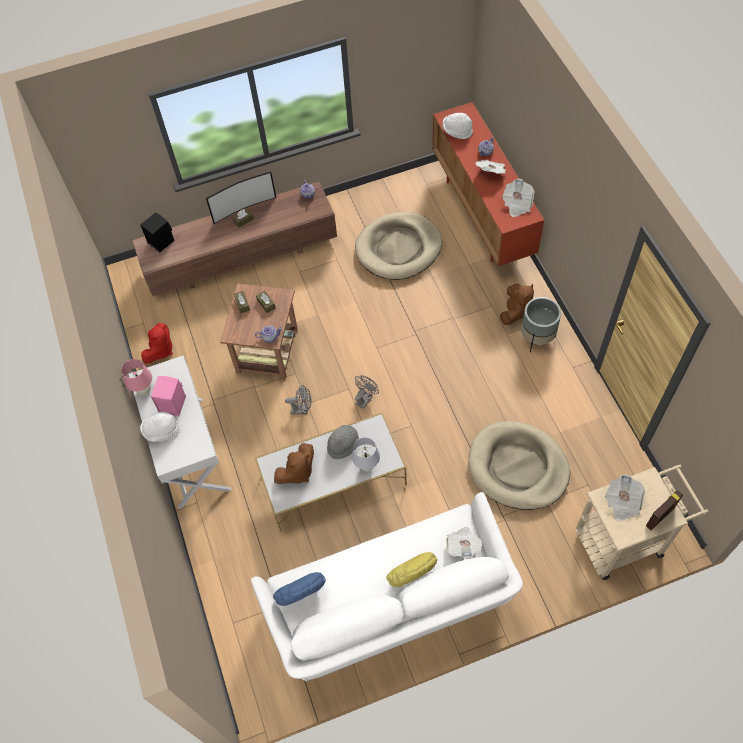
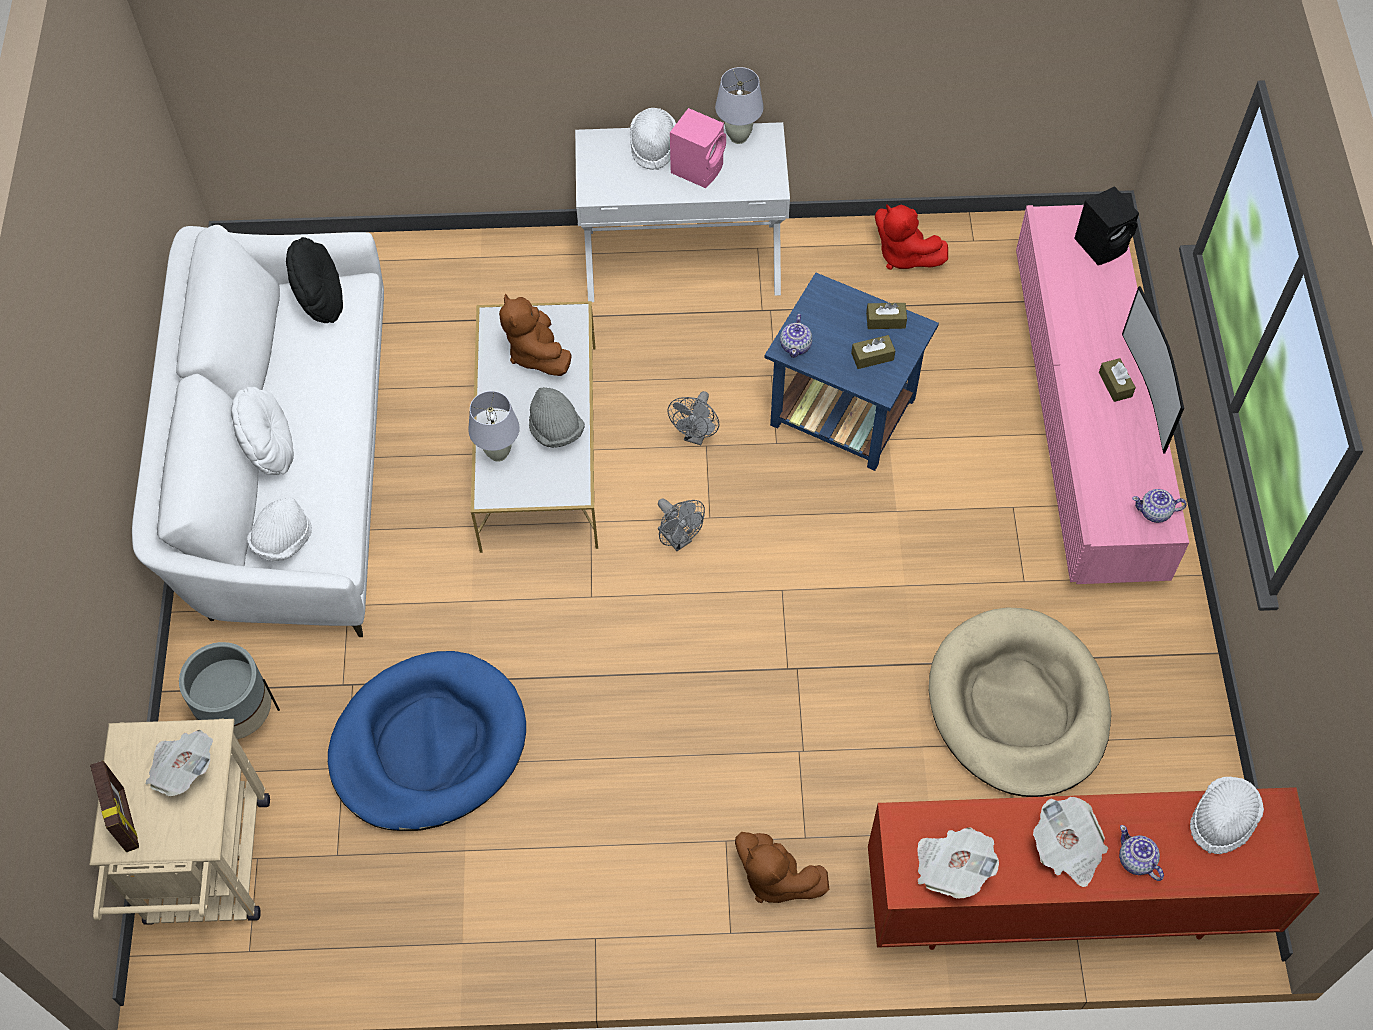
camera: 105 degrees right, 0 degrees up
pink table lamp [121,359,152,396] -> white table lamp [715,67,764,144]
brown tv stand [132,182,337,296] -> pink tv stand [1016,205,1189,584]
brown side table [220,284,298,380] -> blue side table [764,273,939,471]
blue pillow [273,572,326,606] -> black pillow [286,237,343,323]
yellow pillow [386,552,437,587] -> white pillow [231,387,294,475]
newspaper [446,527,483,559] -> white hat [247,498,312,561]
beige dog bed [468,421,570,510] -> blue dog bed [328,651,526,831]
grey planter [521,297,561,352] -> grey planter moved to [179,642,280,739]

